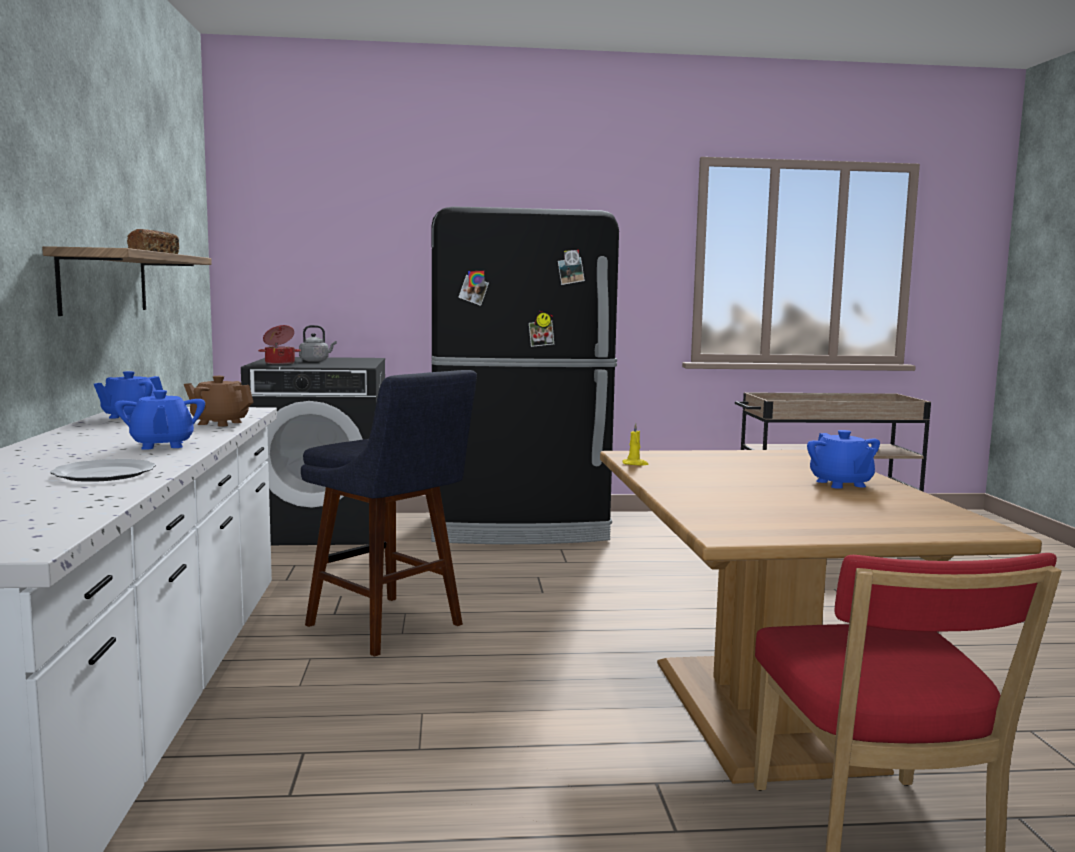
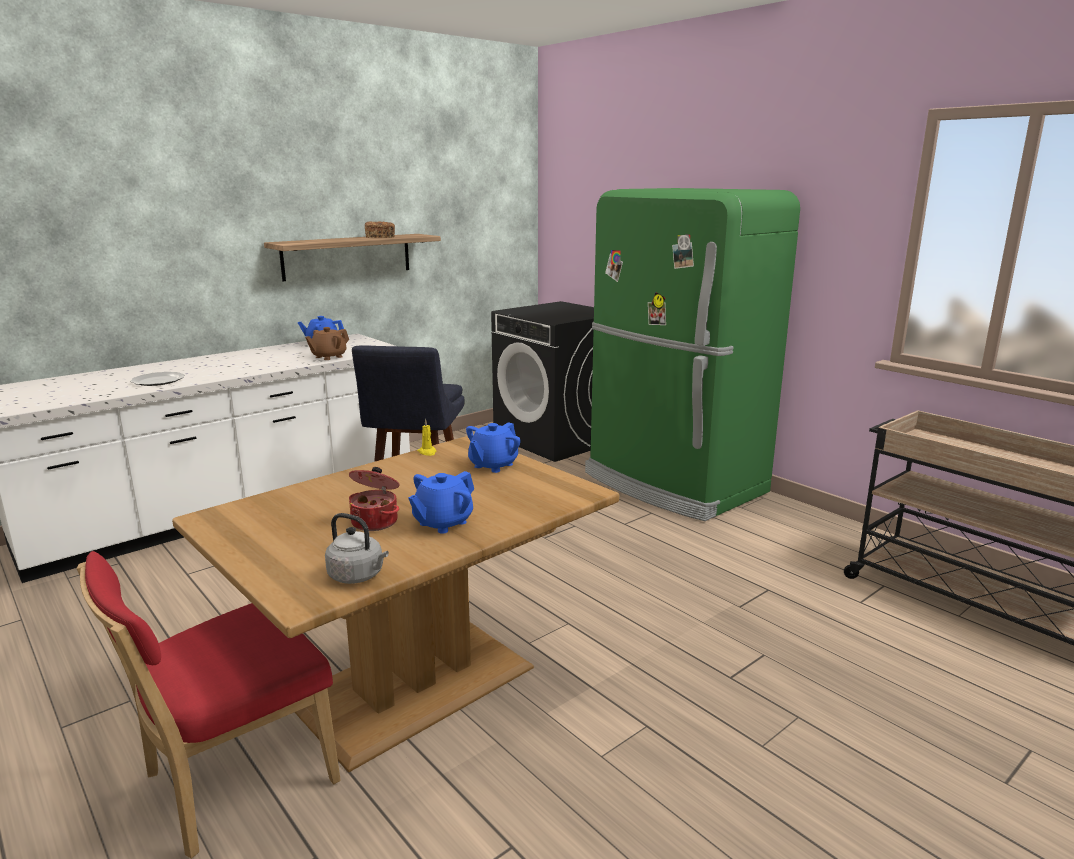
camera: 55 degrees right, 10 degrees up
blue teapot [114,390,205,450] -> blue teapot moved to [466,422,521,473]
brown teapot [184,376,253,427] -> brown teapot turned 120 degrees counterclockwise [305,327,349,360]
cooking pot [258,325,301,365] -> cooking pot moved to [349,467,399,531]
grey kettle [299,325,337,362] -> grey kettle moved to [325,513,389,584]
black fridge [431,206,619,544] -> green fridge [585,188,800,521]

